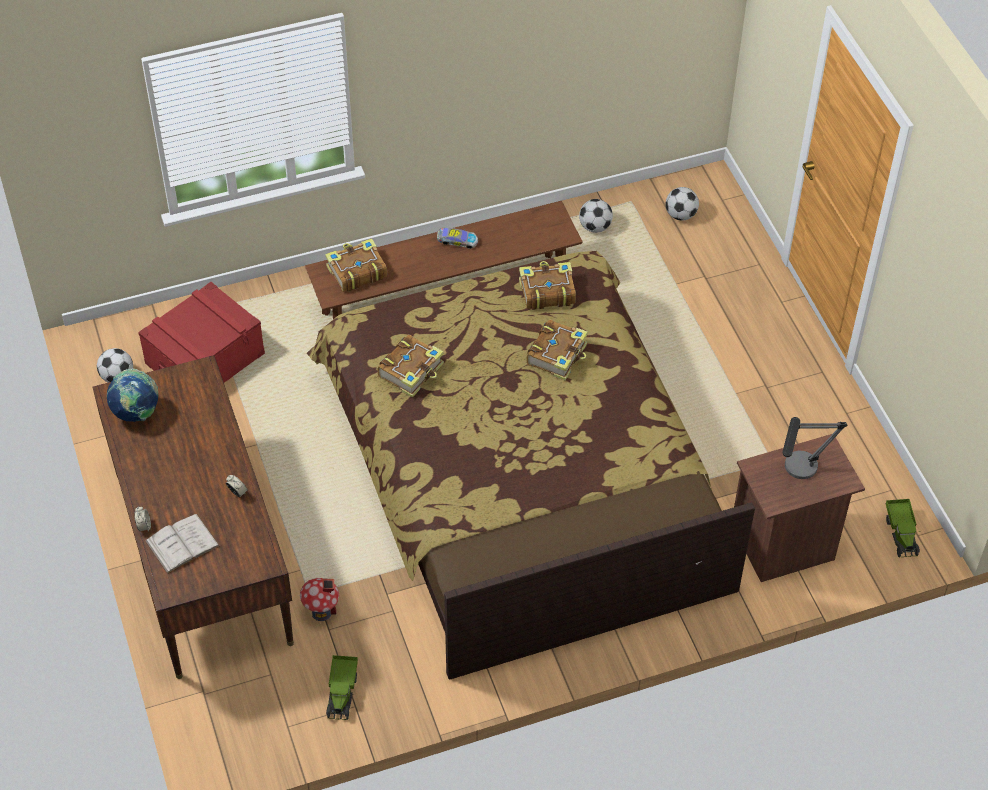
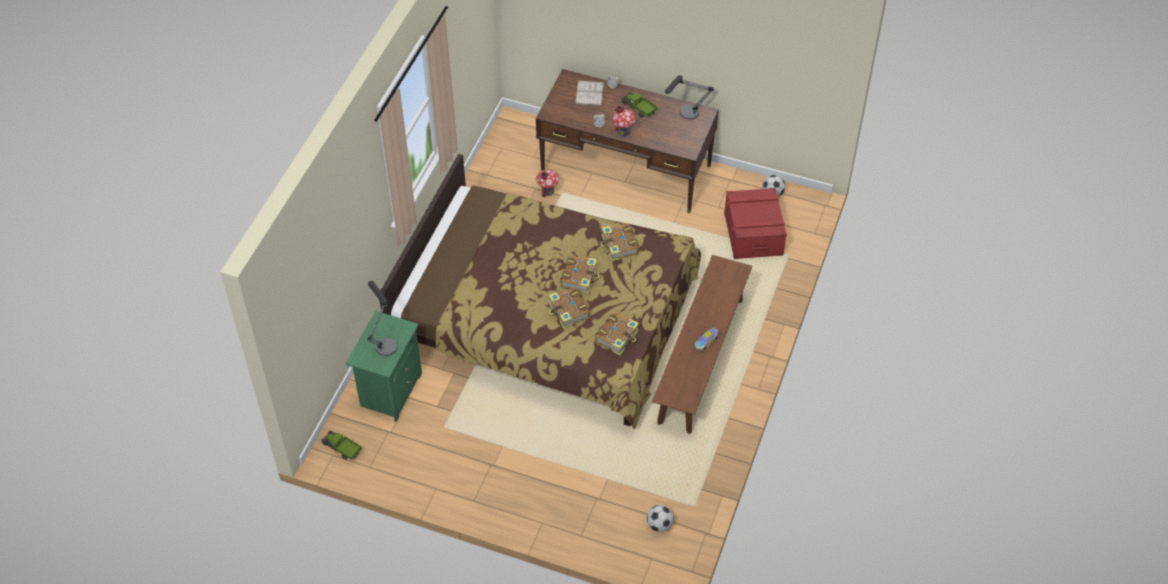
camera: 130 degrees right, 0 degrees up
globe [107,369,158,422] -> table lamp [665,75,714,120]
book [325,238,387,292] -> book moved to [560,255,599,294]
toy truck [326,655,358,720] -> toy truck moved to [622,92,658,118]
football [579,199,613,233] -> none
brown nightstand [734,434,865,582] -> green nightstand [345,311,422,422]
none -> toy house [612,104,636,137]

